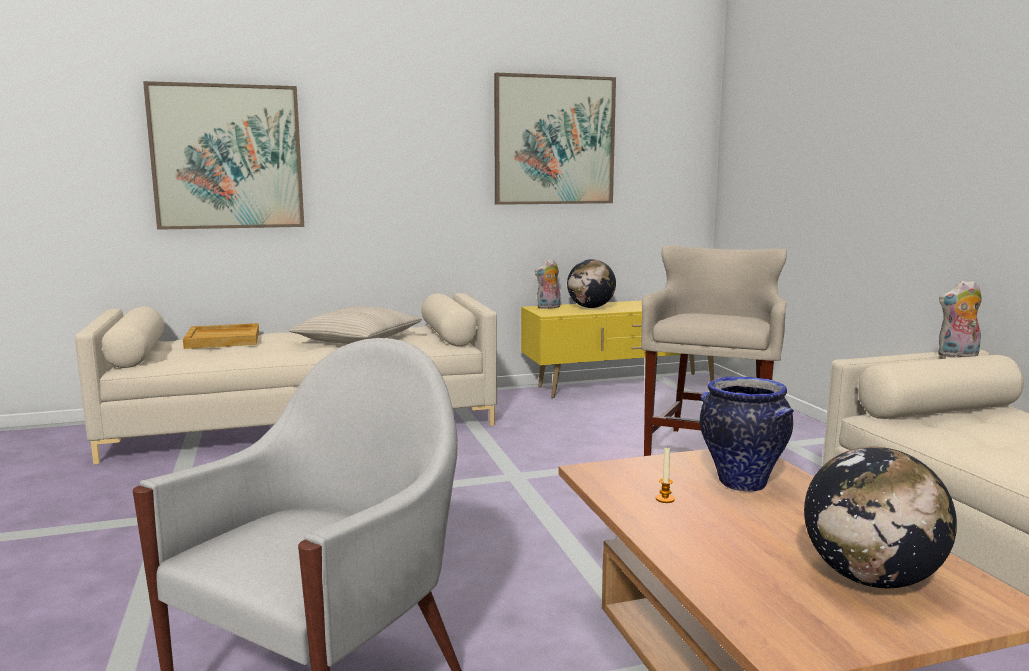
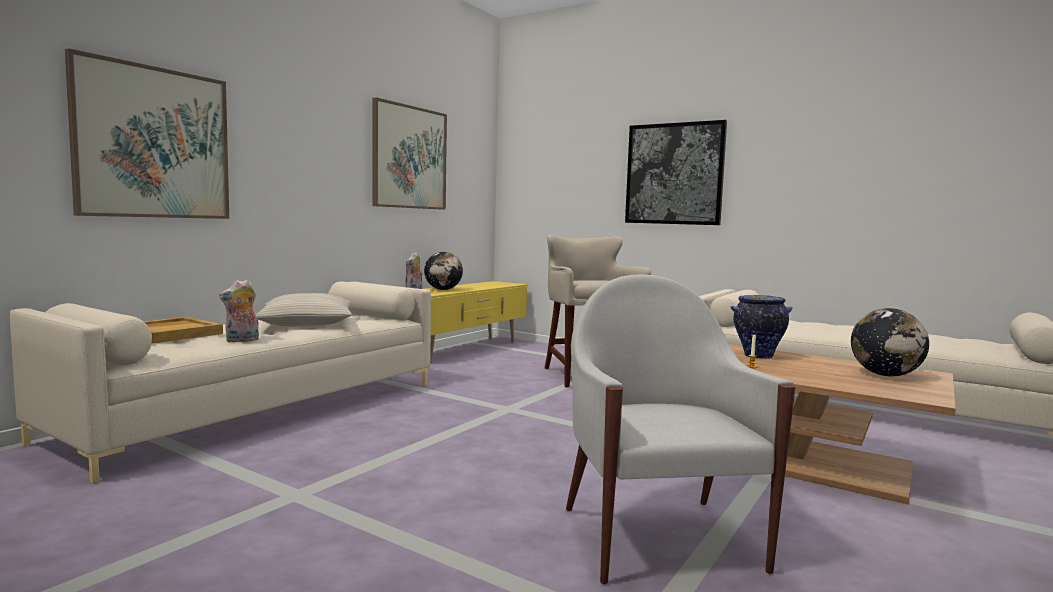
camera: 40 degrees left, 5 degrees down
plush toy [938,280,982,358] -> plush toy moved to [219,280,259,343]
none -> picture [625,120,727,225]

